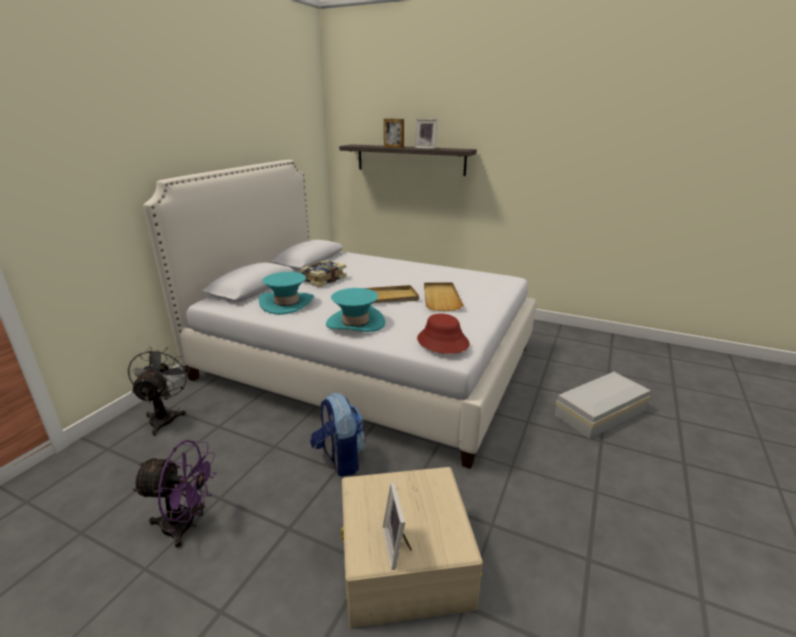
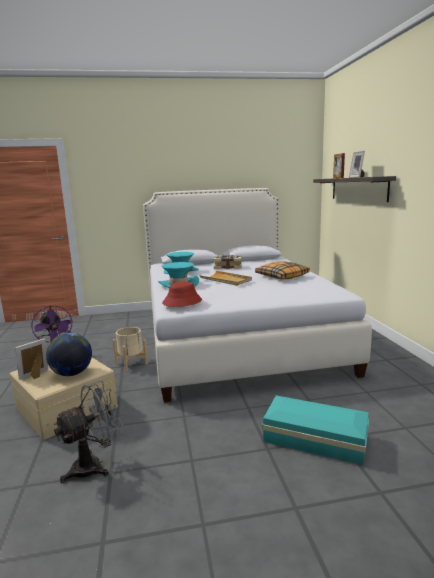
camera: 55 degrees right, 10 degrees down
grey fan [128,347,190,436] -> grey fan moved to [54,381,123,483]
backpack [310,393,365,476] -> beige planter [113,327,148,372]
beige tray [424,282,463,311] -> none
white storage box [555,372,651,439] -> turquoise storage box [262,395,369,465]
none -> globe [46,333,92,376]
none -> pillow [255,261,310,279]

